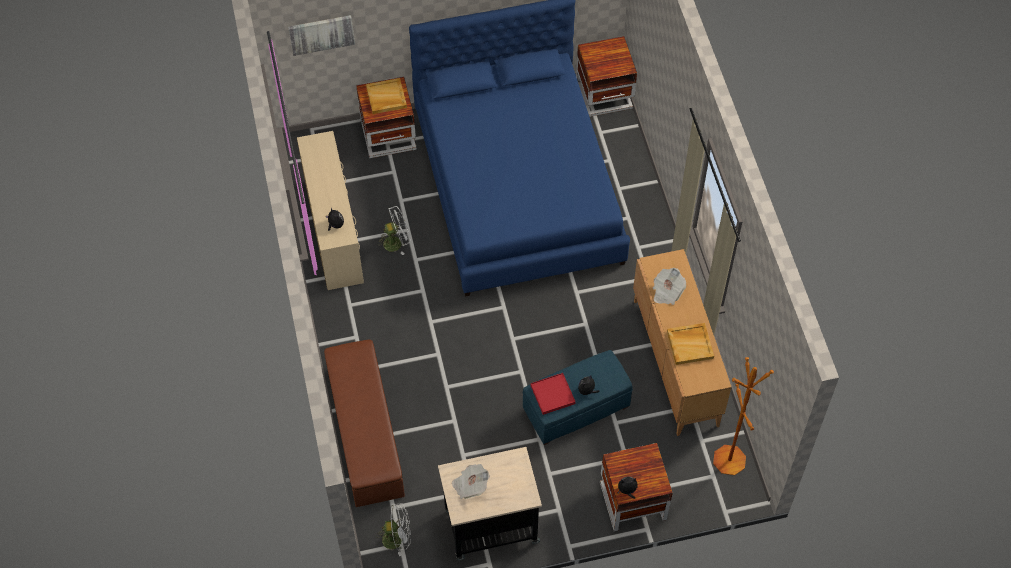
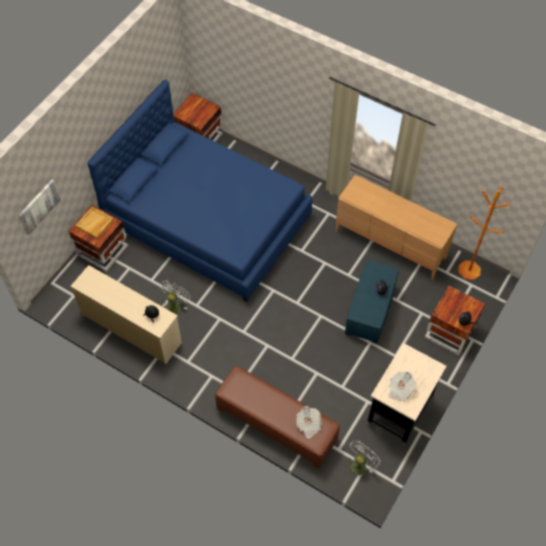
camera: 45 degrees left, 0 degrees up
red tray [531,373,576,415] -> none
newspaper [653,268,686,305] -> newspaper moved to [296,406,322,438]
beige tray [667,323,714,365] -> none

